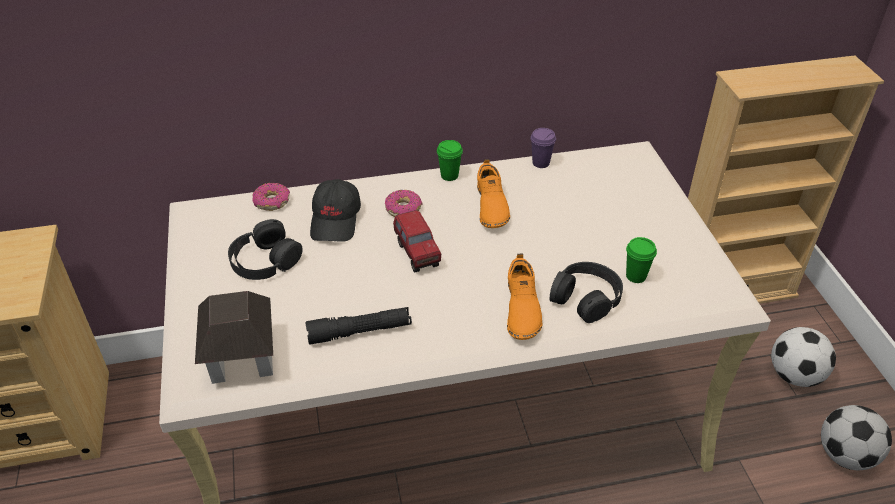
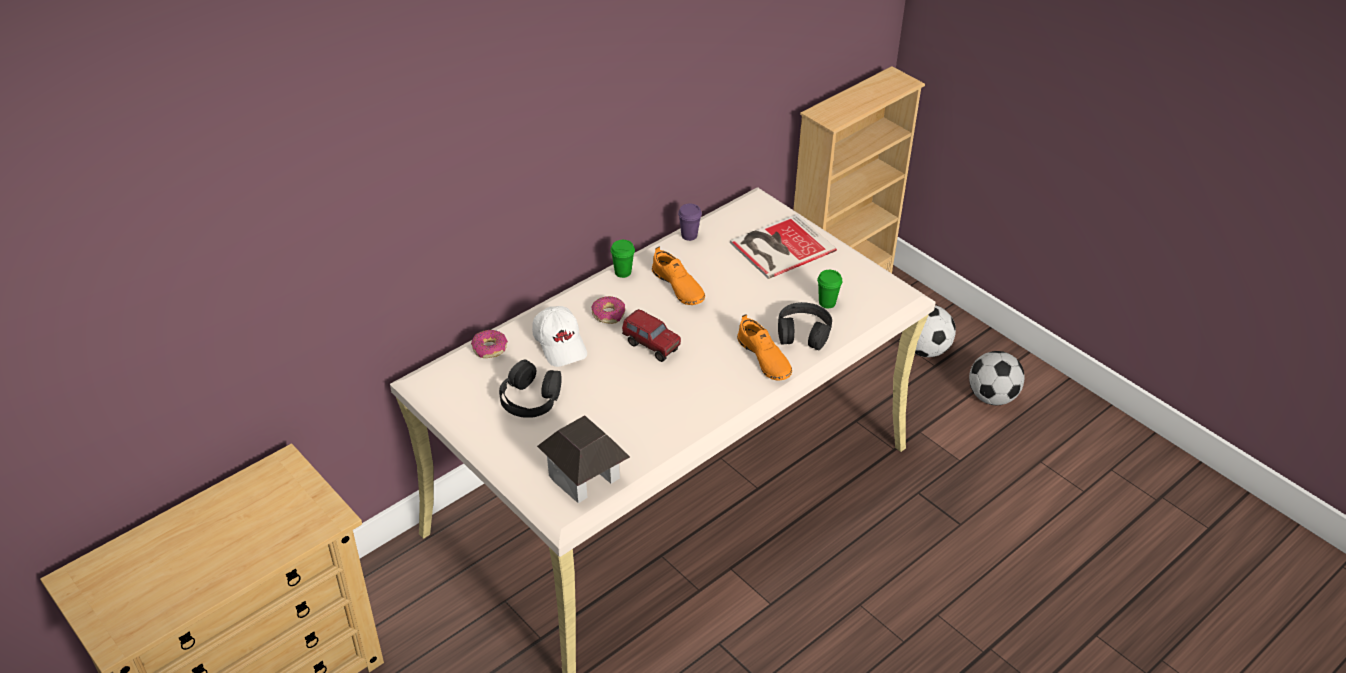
camera: 30 degrees left, 0 degrees up
black flashlight [305,307,412,344] -> none
black cap [310,179,361,242] -> white cap [532,306,587,367]
none -> book [730,214,837,279]

